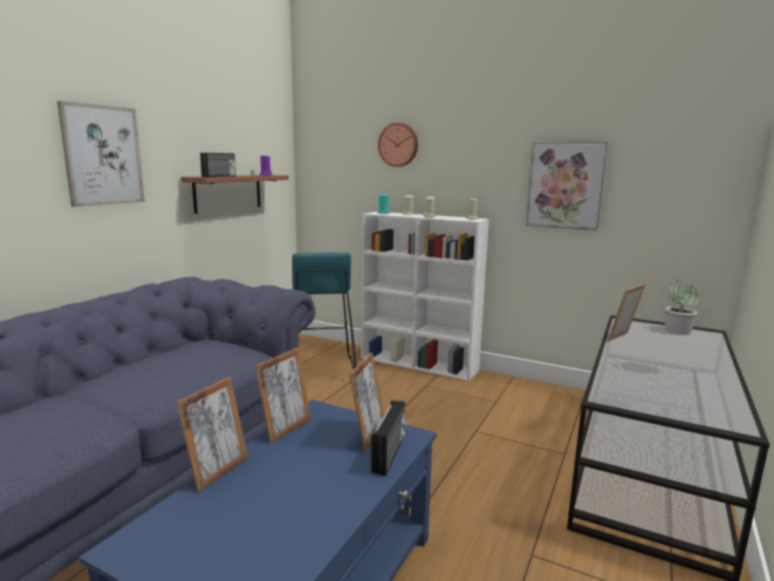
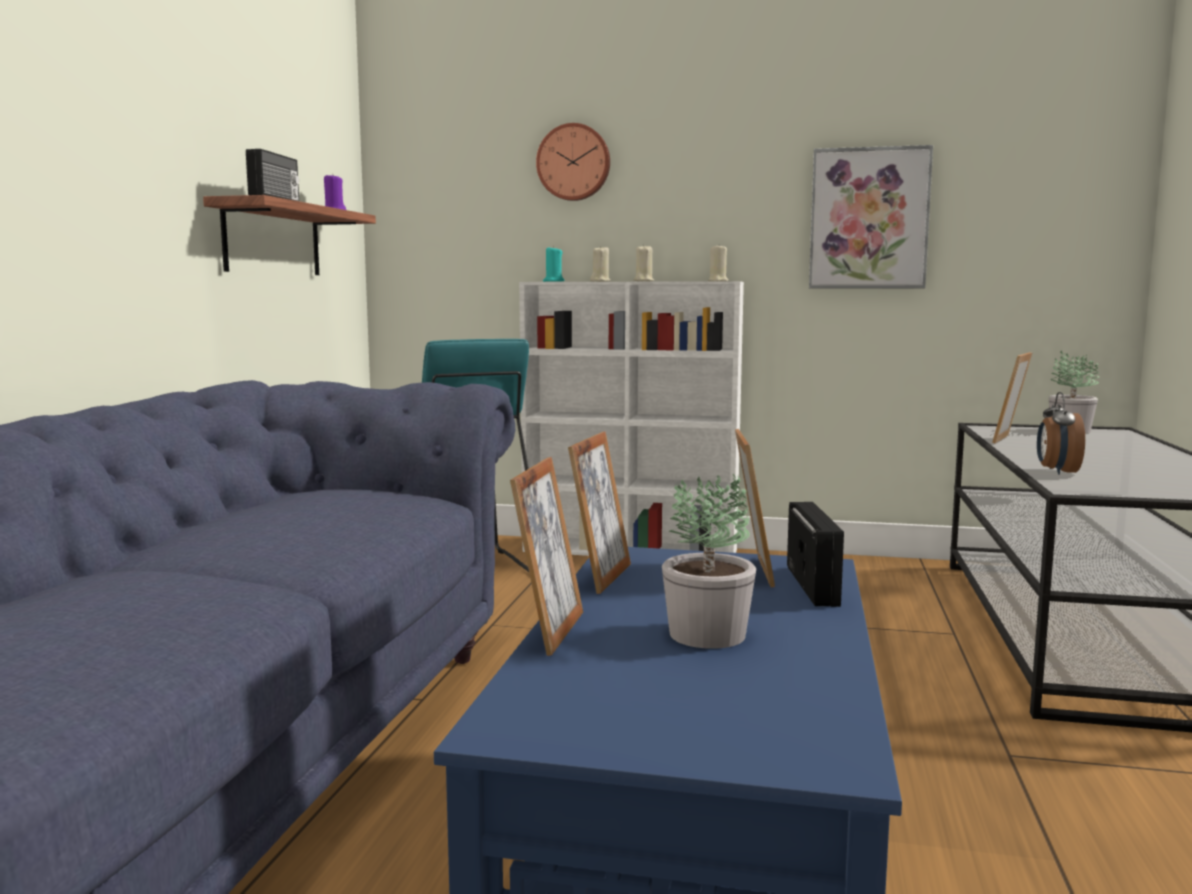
camera: 15 degrees left, 5 degrees down
picture [57,101,145,207] -> none
none -> potted plant [662,474,756,649]
none -> alarm clock [1037,392,1085,475]

